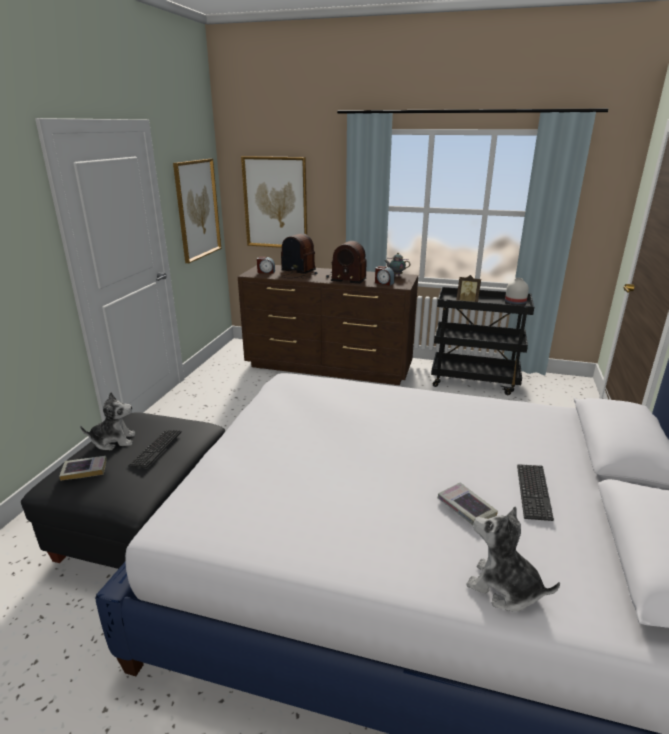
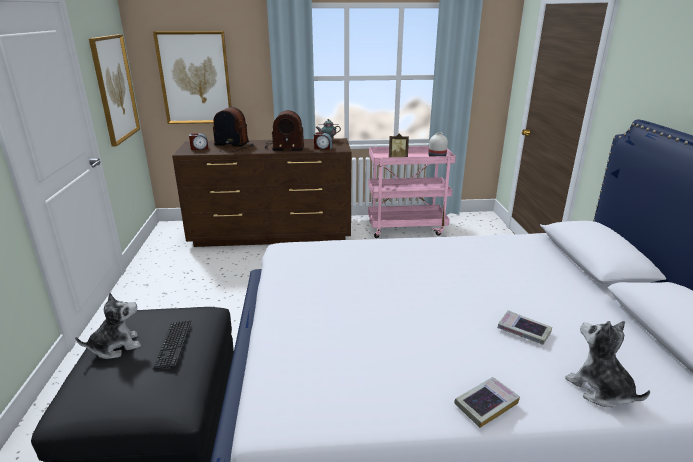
camera: 20 degrees left, 0 degrees up
book [59,456,107,481] -> book moved to [454,377,520,428]
black cart [431,287,534,395] -> pink cart [368,146,456,238]
plush toy [466,506,560,611] -> plush toy turned 45 degrees clockwise [565,321,650,408]
keyboard [517,464,554,521] -> none

